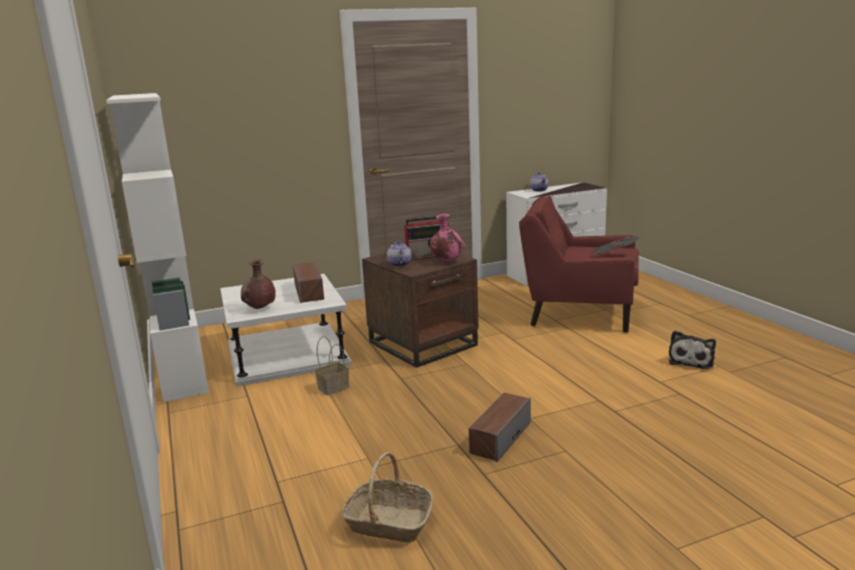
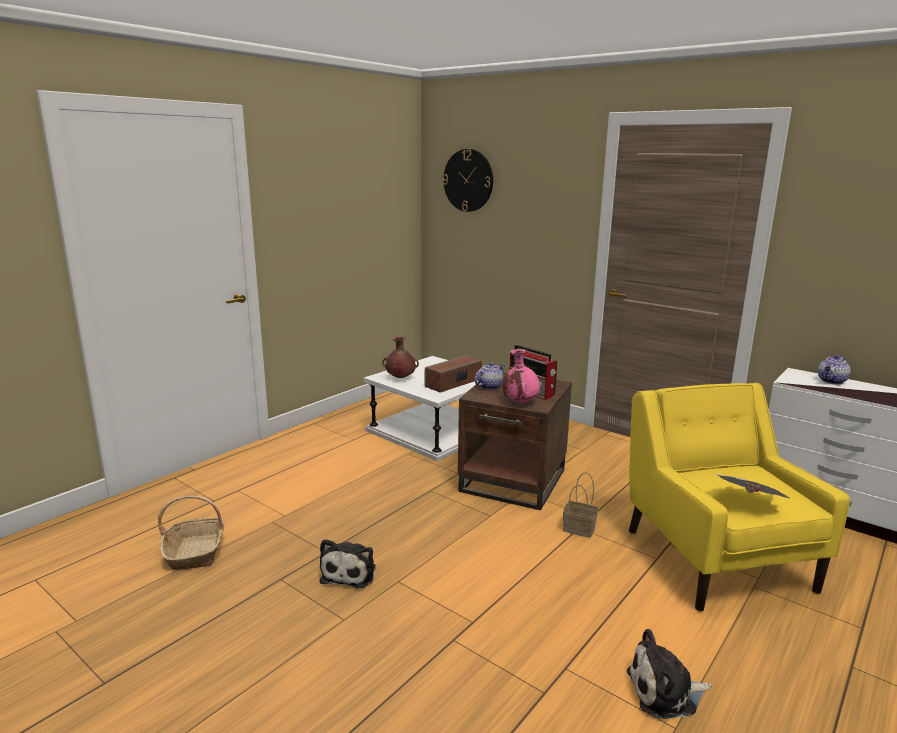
camera: 60 degrees right, 0 degrees up
white bookcase [106,93,209,402] -> none
basket [315,336,349,395] -> basket moved to [563,472,598,538]
speaker [469,393,531,462] -> plush toy [320,539,376,589]
red armchair [519,196,639,333] -> yellow armchair [629,383,850,611]
none -> wall clock [443,149,493,212]

